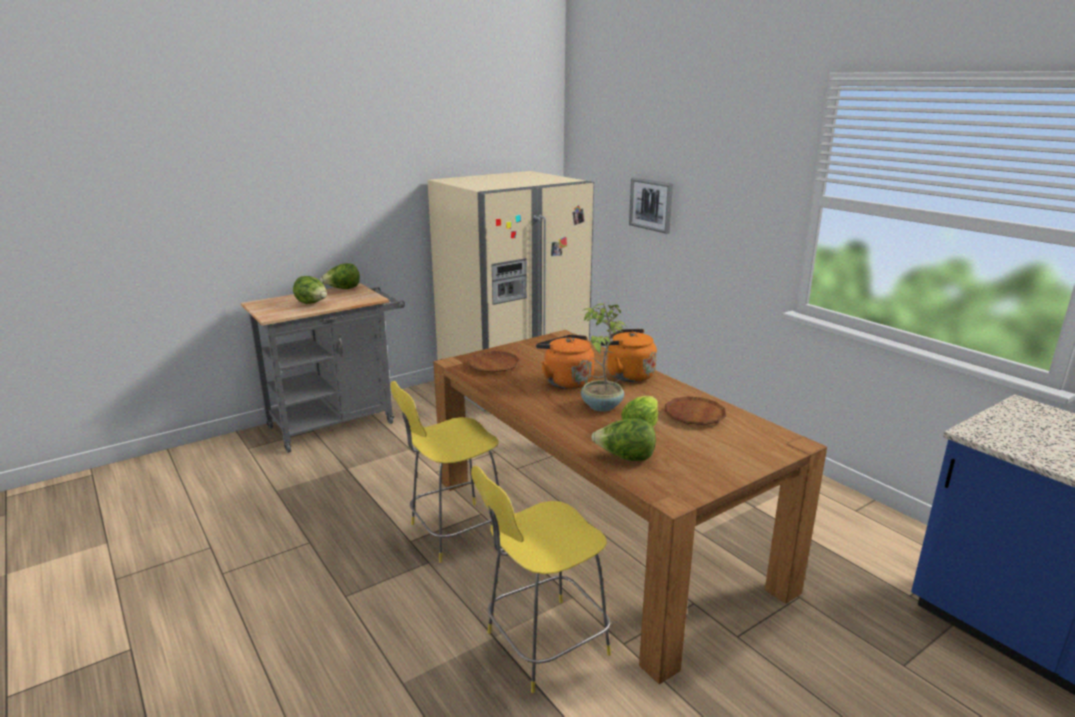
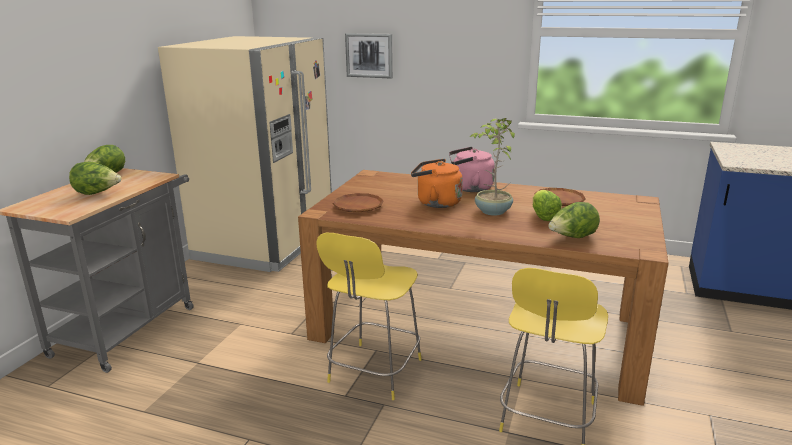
camera: 35 degrees left, 0 degrees up
orange kettle [601,329,657,382] -> pink kettle [449,147,495,192]

